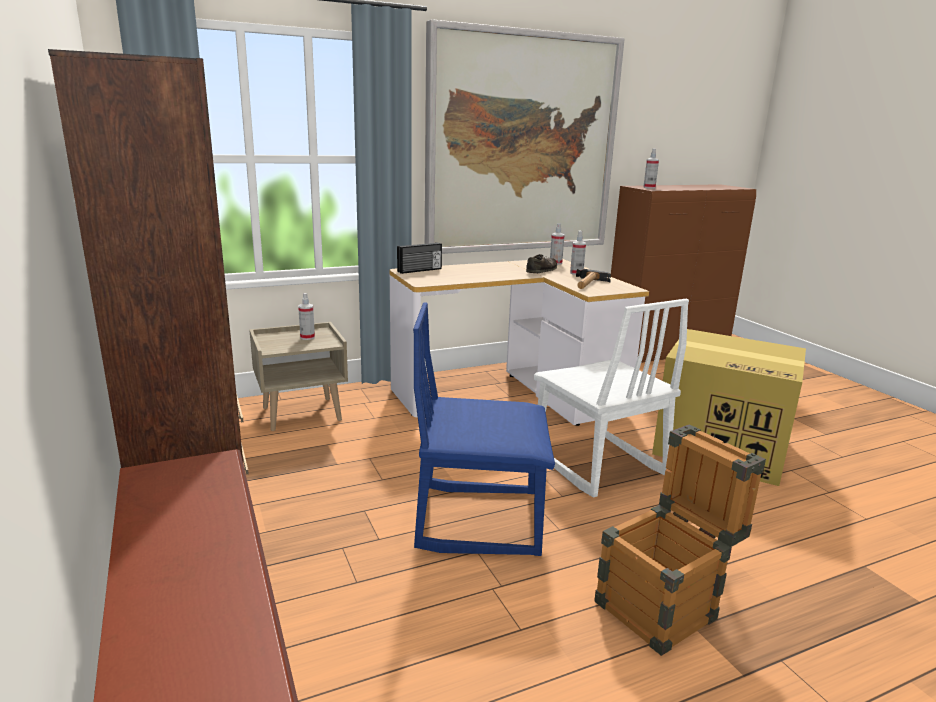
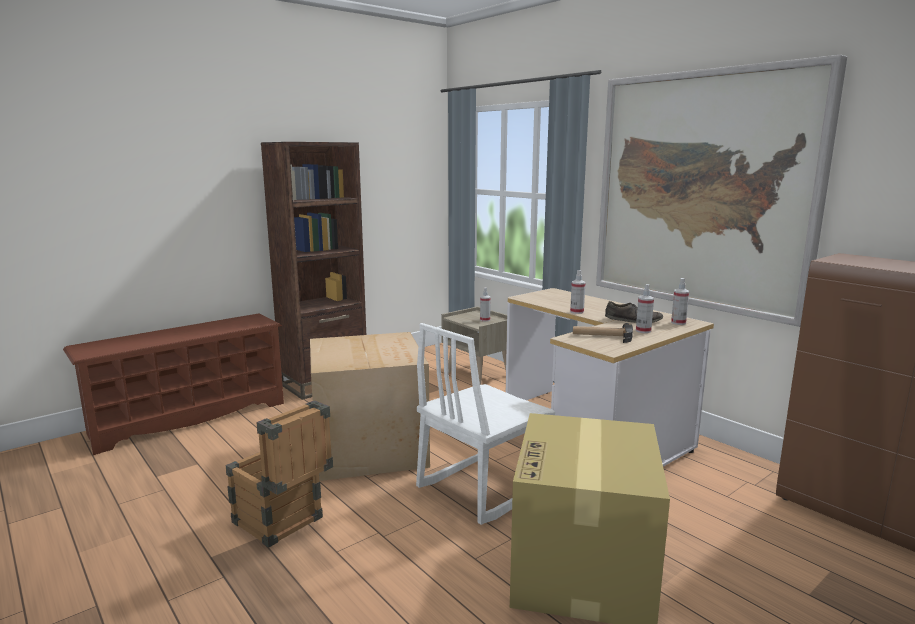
camera: 75 degrees right, 5 degrees down
radio [397,242,442,274] -> none
blue chair [413,302,555,556] -> cardboard box [310,332,430,481]
spray bottle [643,148,659,189] -> spray bottle moved to [570,270,586,314]

